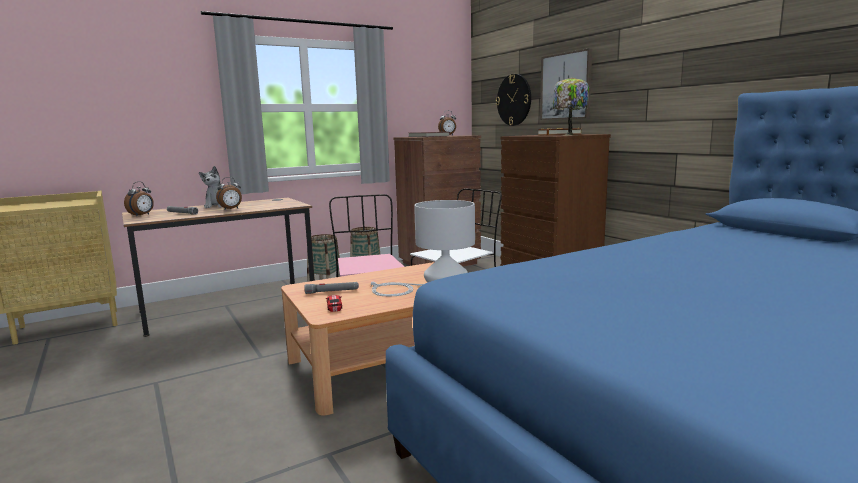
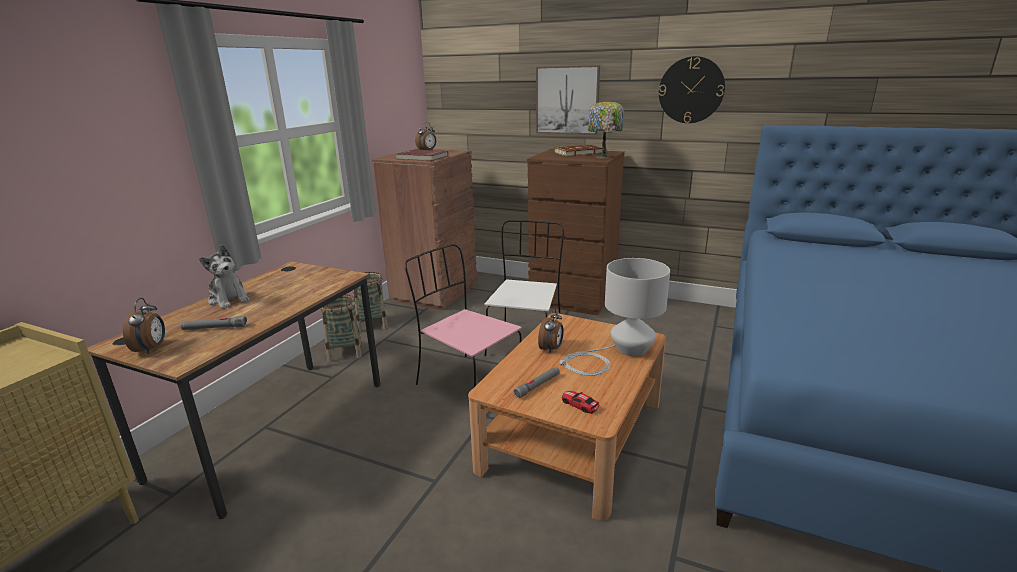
camera: 35 degrees left, 10 degrees up
alarm clock [216,177,242,209] -> alarm clock moved to [538,308,564,353]
wall clock [496,74,531,126] -> wall clock moved to [659,56,725,123]

